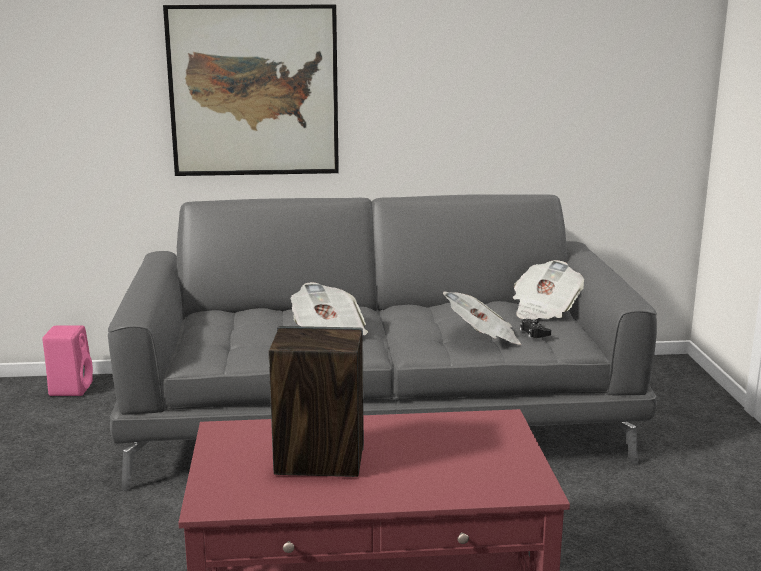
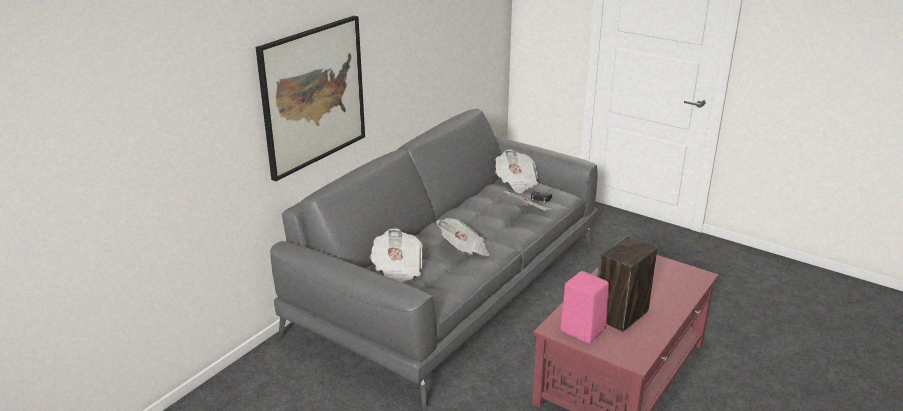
camera: 50 degrees left, 10 degrees up
pink speaker [42,326,93,396] -> pink speaker moved to [560,271,609,343]
none -> newspaper [370,228,423,283]

